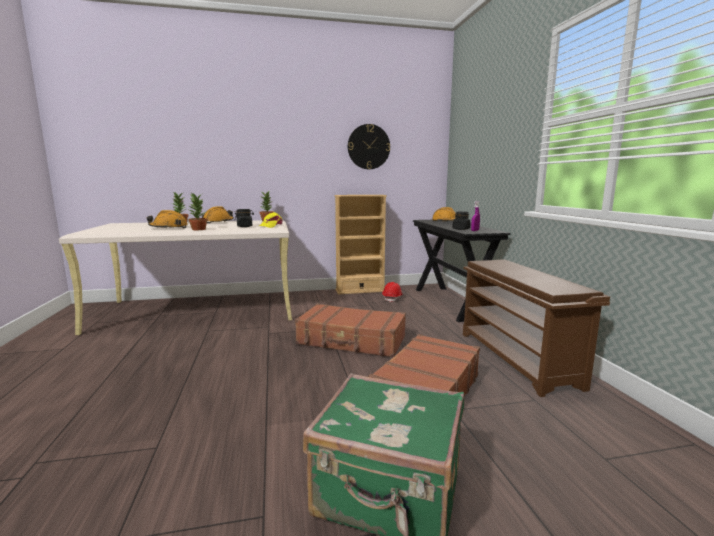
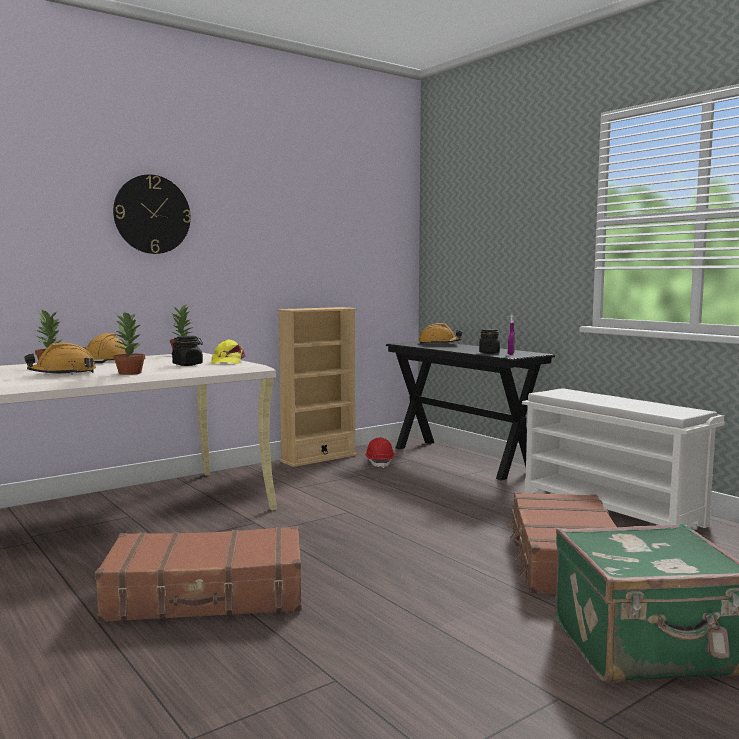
camera: 25 degrees left, 5 degrees down
brown suitcase [295,304,406,357] -> brown suitcase moved to [95,526,301,622]
wall clock [348,124,390,169] -> wall clock moved to [113,174,191,254]
brown shoe rack [463,260,610,397] -> white shoe rack [522,388,724,528]

